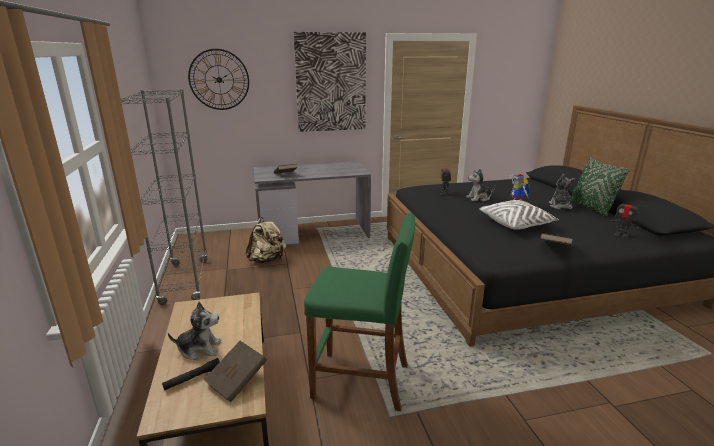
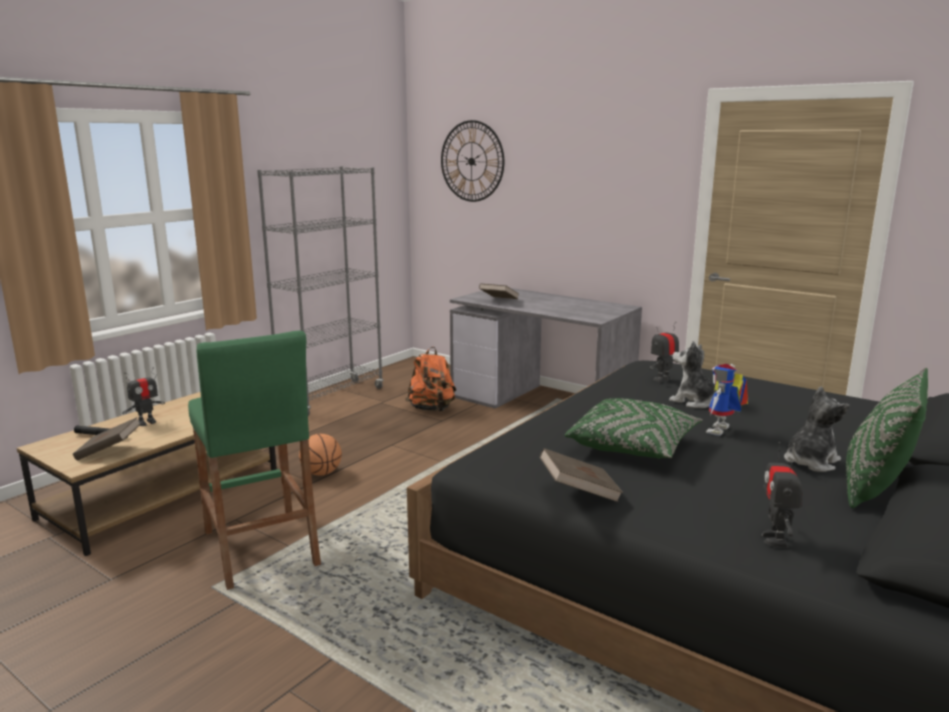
camera: 50 degrees right, 5 degrees down
plush toy [168,302,221,360] -> toy robot [123,368,165,426]
beige backpack [246,217,286,263] -> orange backpack [405,347,456,412]
picture [293,32,366,132] -> none
white pillow [479,200,559,230] -> green pillow [565,398,702,459]
none -> basketball [299,434,342,476]

